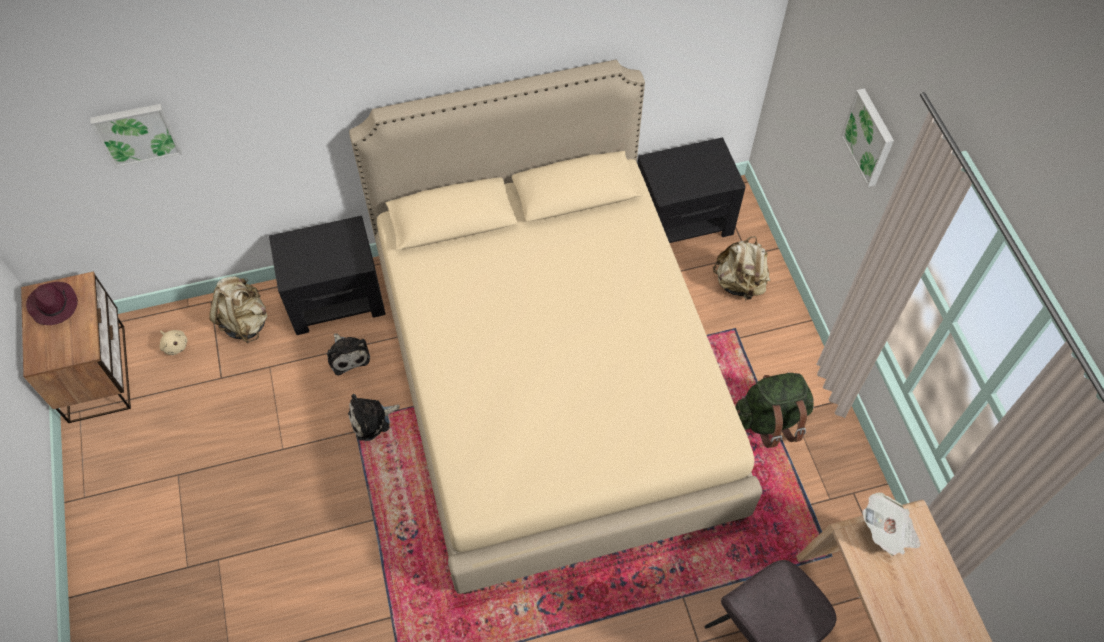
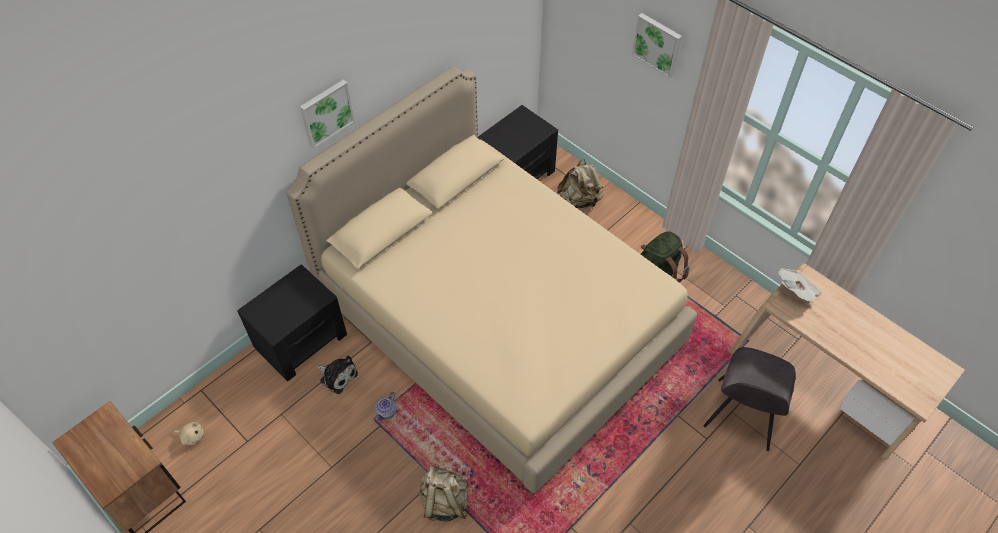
camera: 30 degrees left, 5 degrees down
purple hat [26,282,78,325] -> none
picture [90,104,182,168] -> picture moved to [300,80,355,149]
beige backpack [209,276,268,343] -> beige backpack moved to [419,464,470,521]
plush toy [348,394,400,441] -> teapot [375,392,397,421]

